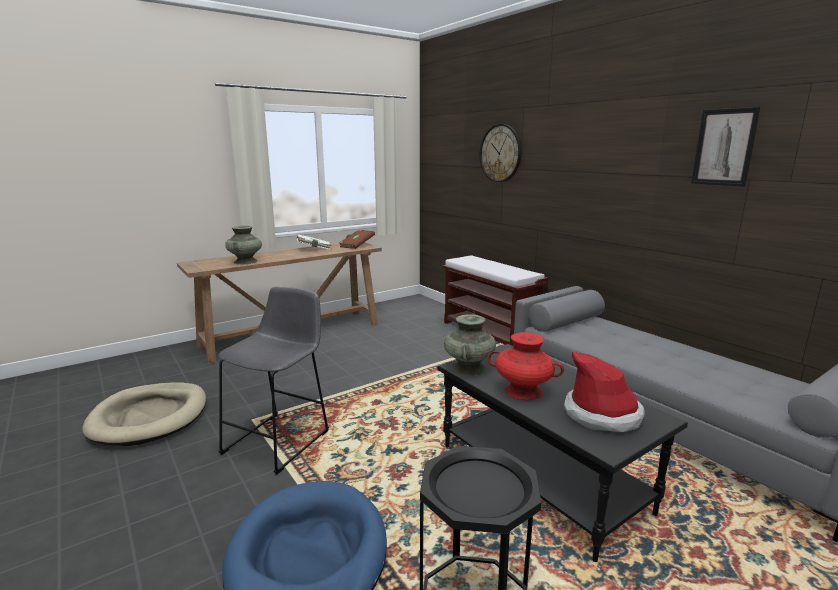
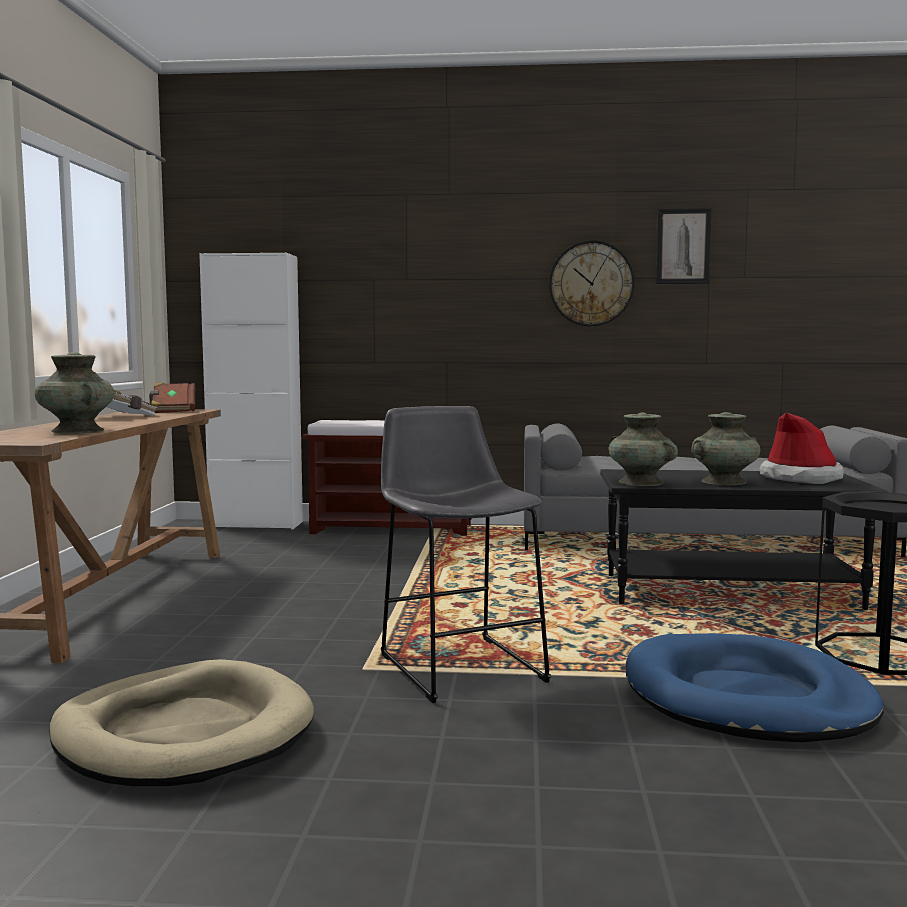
camera: 50 degrees left, 10 degrees down
wall clock [480,124,522,182] -> wall clock moved to [549,240,635,327]
red vase [488,332,564,400] -> turquoise vase [691,412,760,485]
none -> white cabinet [199,253,303,529]

